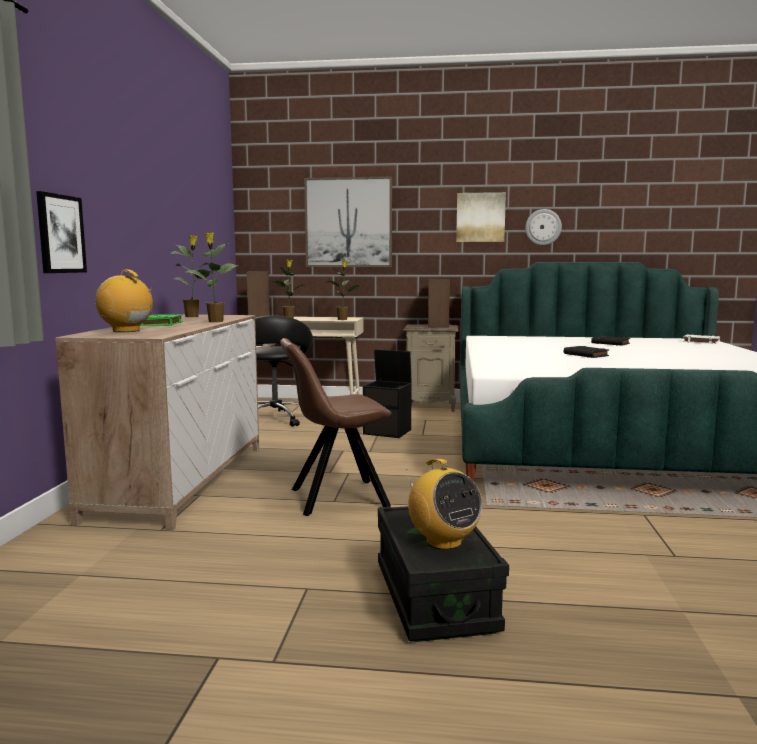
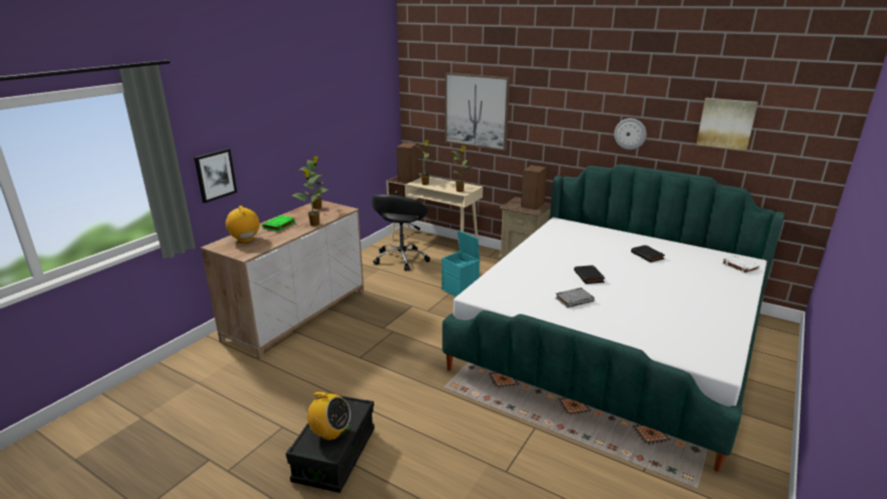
camera: 25 degrees right, 15 degrees up
brown chair [280,338,392,516] -> none
black storage box [363,349,412,438] -> turquoise storage box [442,230,480,297]
radio [407,459,482,550] -> radio turned 60 degrees counterclockwise [301,392,351,440]
picture [456,192,506,242] -> picture moved to [696,98,758,151]
none -> grey book [555,288,594,308]

